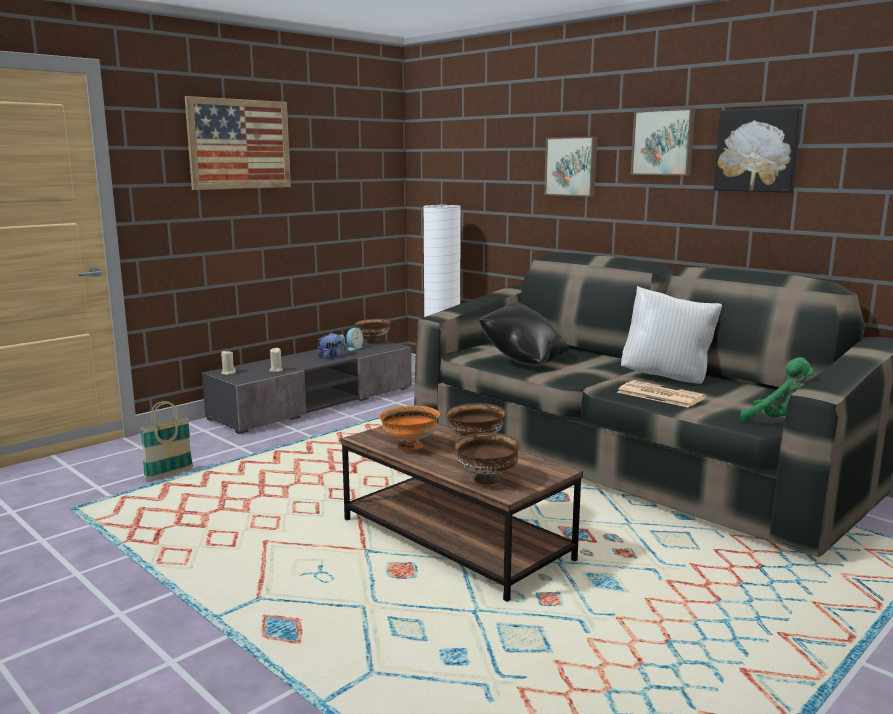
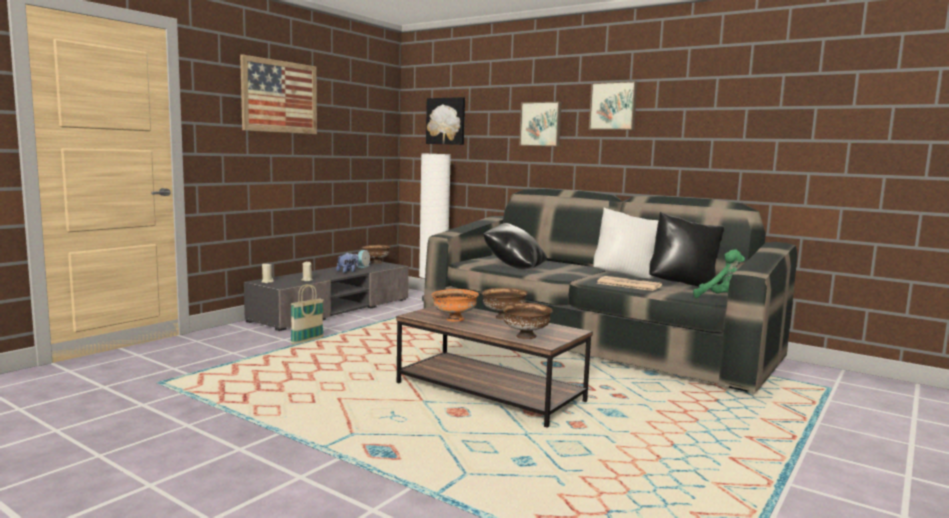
camera: 10 degrees left, 5 degrees down
basket [140,401,193,481] -> basket moved to [291,284,324,345]
picture [714,107,802,193] -> picture moved to [426,97,465,145]
none -> black pillow [649,212,724,286]

